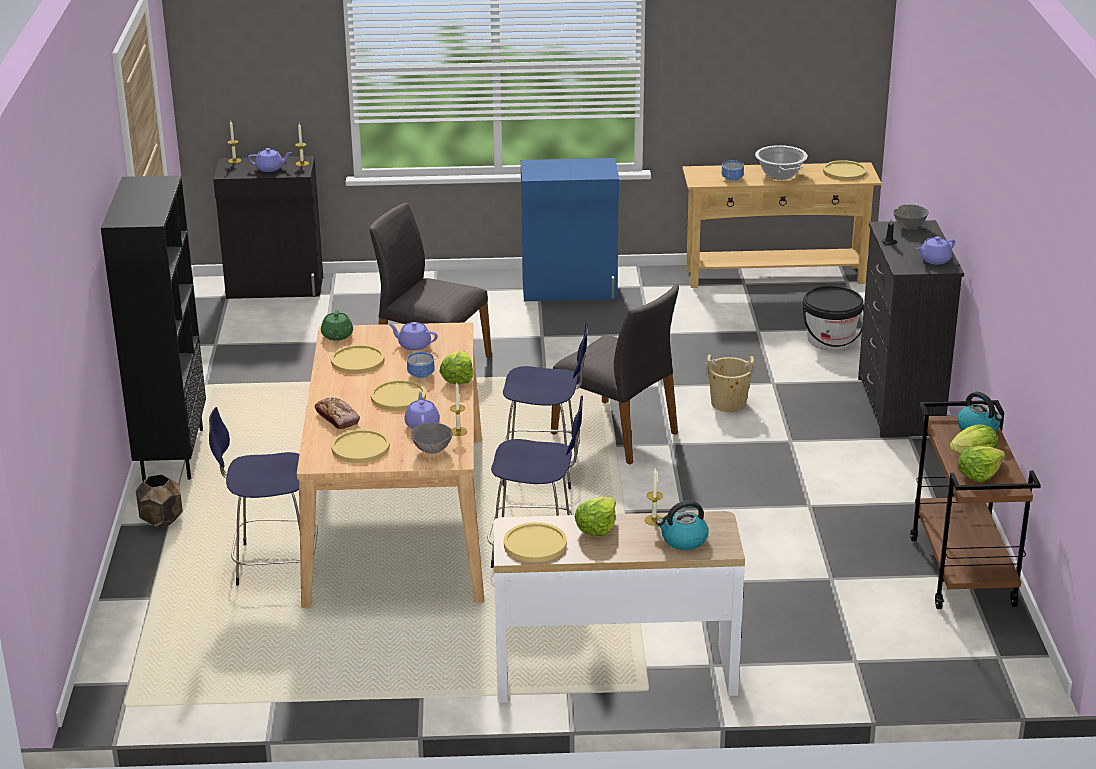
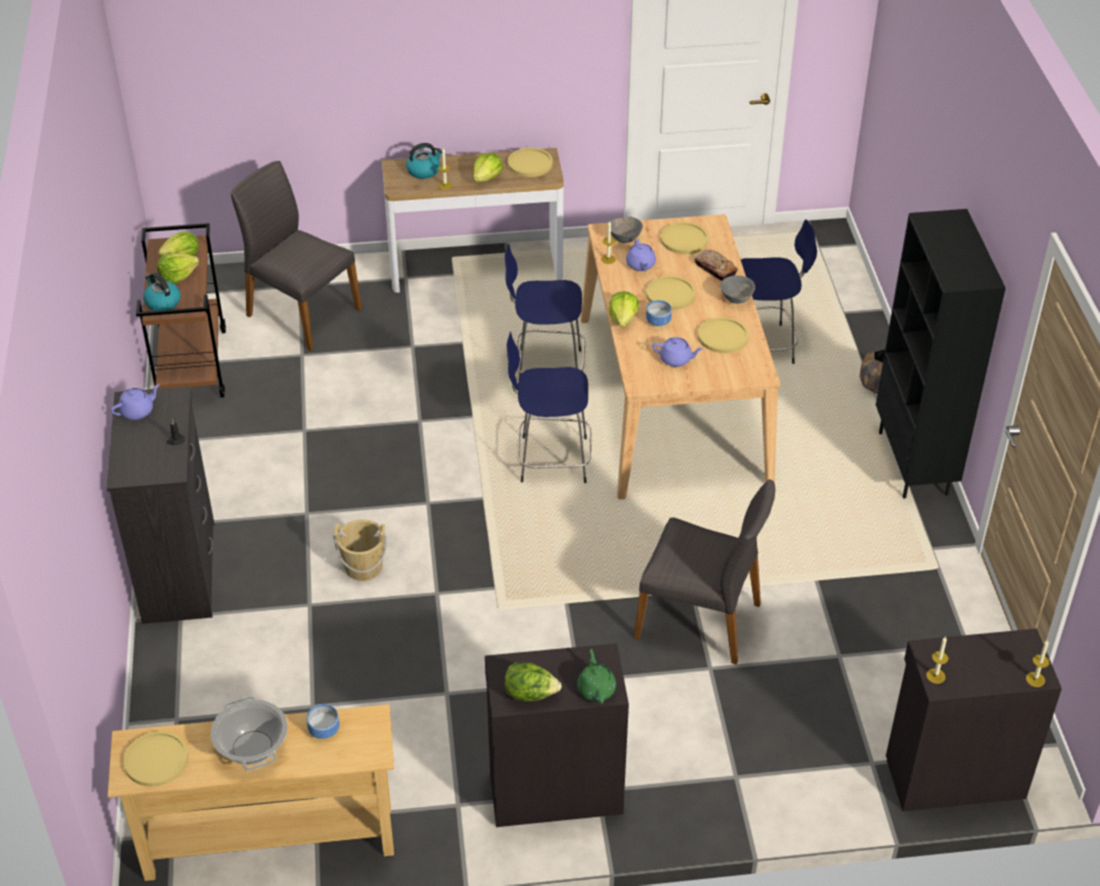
camera: 175 degrees right, 15 degrees up
purple teapot [248,148,292,172] -> none
green teapot [321,310,353,341] -> green teapot moved to [577,649,616,704]
blue cabinet [521,158,619,301] -> black cabinet [485,643,629,827]
grey chair [551,284,679,464] -> grey chair moved to [231,161,362,351]
black bucket [803,286,864,350] -> none
grey bowl [893,204,929,229] -> grey bowl moved to [720,276,755,304]
none -> lettuce [504,663,562,701]

